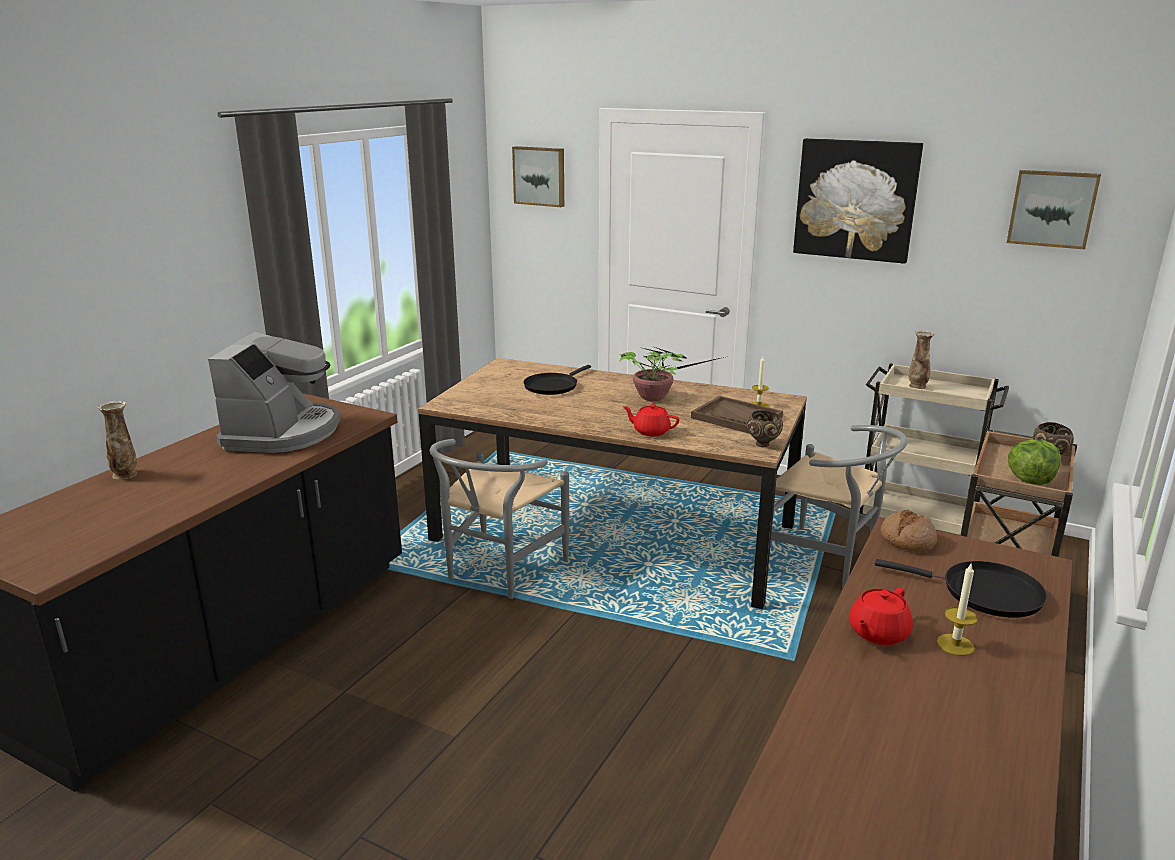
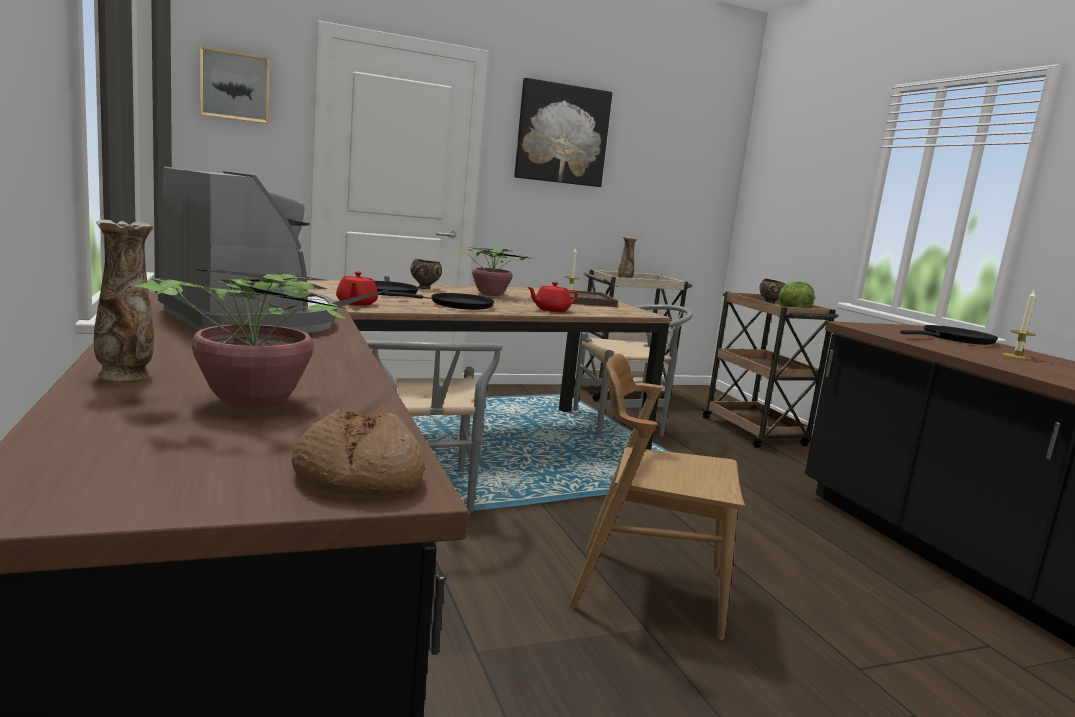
camera: 50 degrees left, 10 degrees down
brown bowl [747,411,783,447] -> brown bowl moved to [411,259,442,289]
red teapot [849,588,913,645] -> red teapot moved to [336,272,378,306]
bread [881,510,937,552] -> bread moved to [292,408,426,496]
picture [1007,170,1101,249] -> none
none -> potted plant [127,268,397,409]
none -> black frying pan [384,291,494,310]
none -> brown chair [569,354,745,640]

